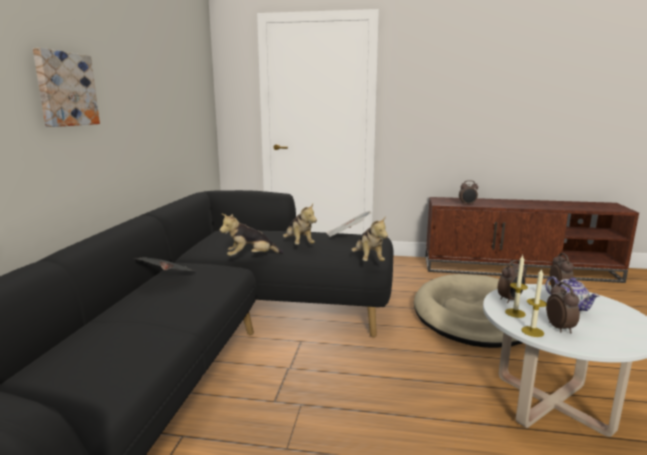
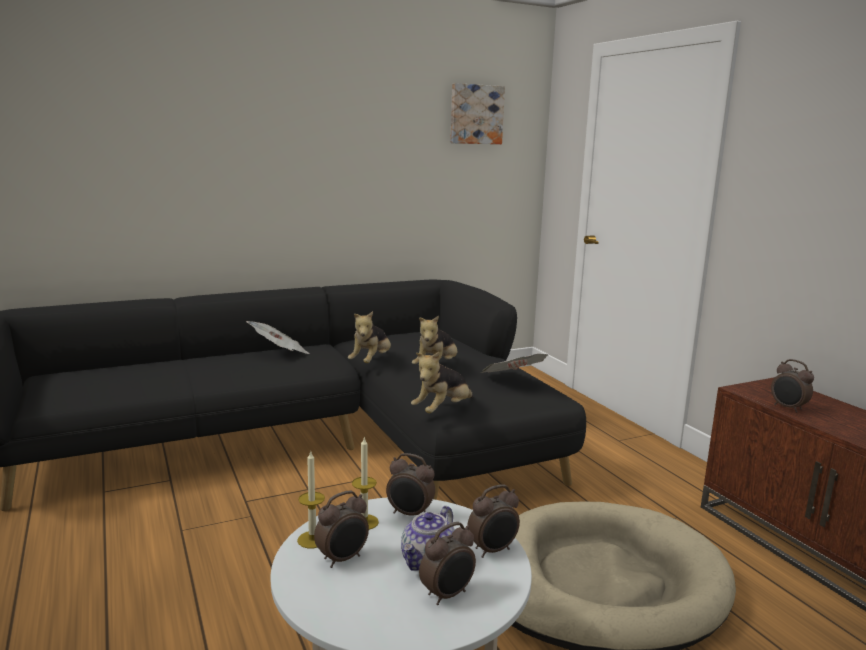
camera: 55 degrees right, 0 degrees up
picture [33,48,100,127] -> picture moved to [450,83,505,144]
plush toy [219,214,283,256] -> plush toy turned 105 degrees counterclockwise [348,311,391,363]
none -> alarm clock [419,522,476,605]

